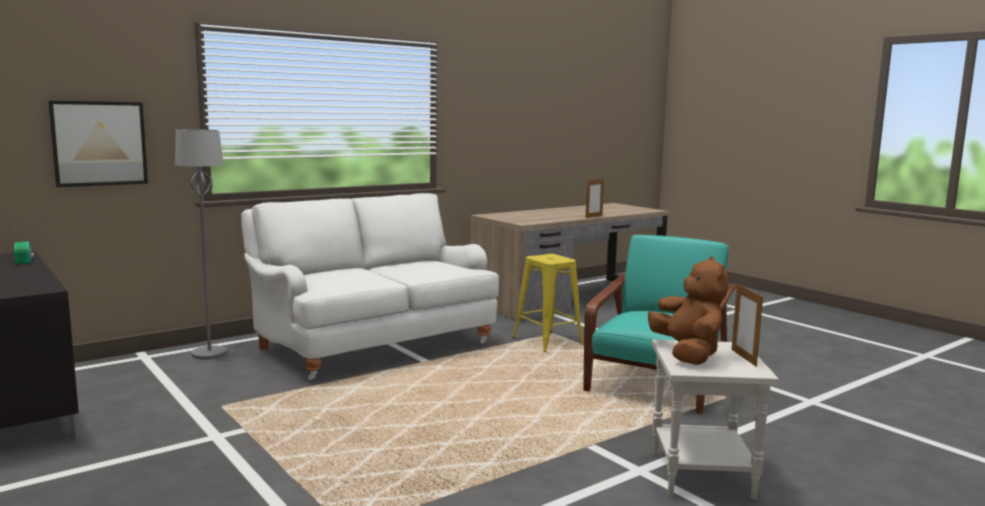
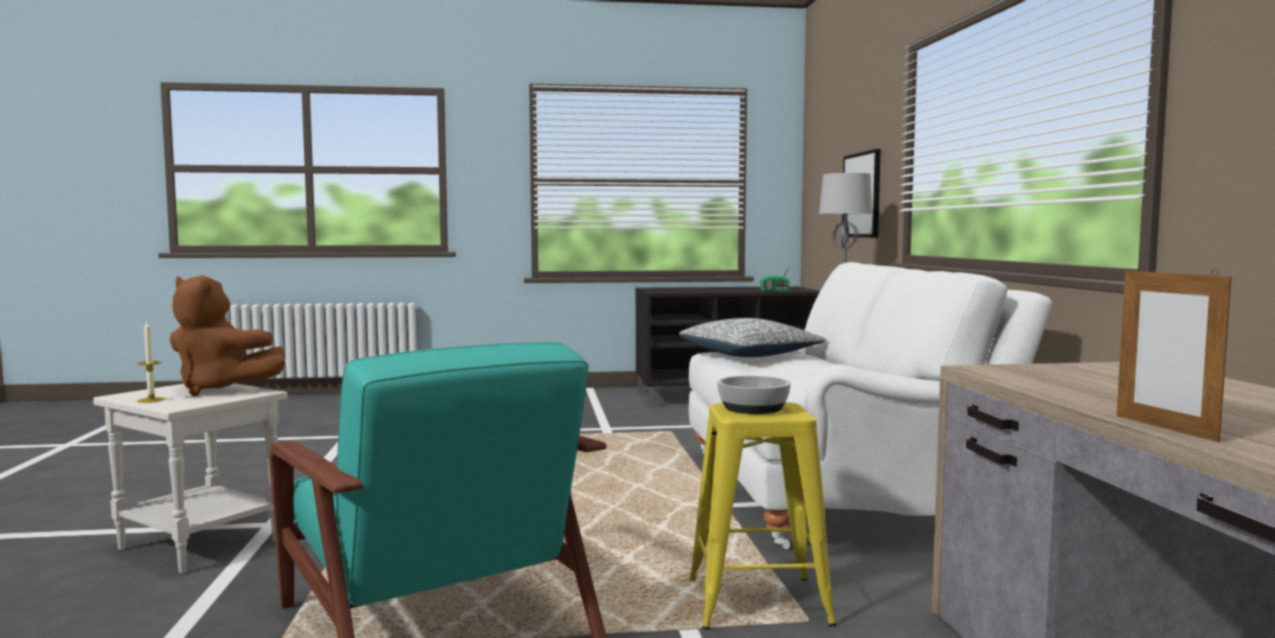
camera: 120 degrees right, 5 degrees down
picture frame [732,283,763,367] -> candle [137,322,165,403]
none -> pillow [679,318,826,357]
none -> bowl [717,376,791,414]

